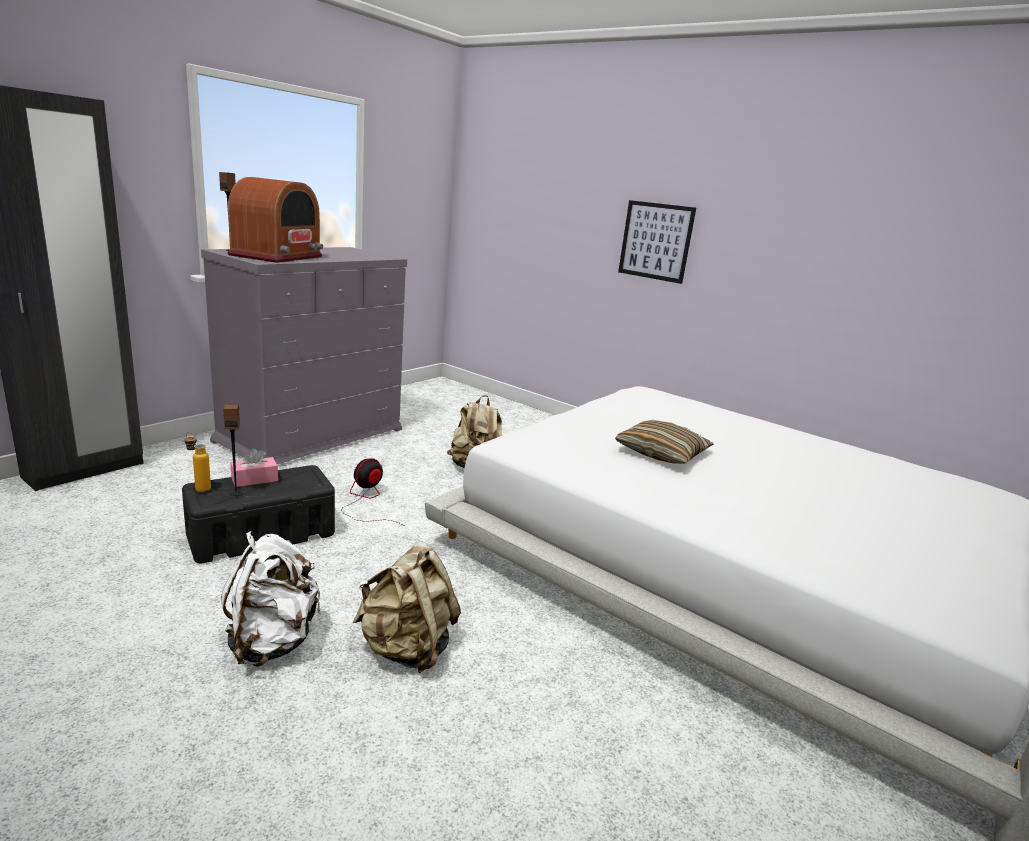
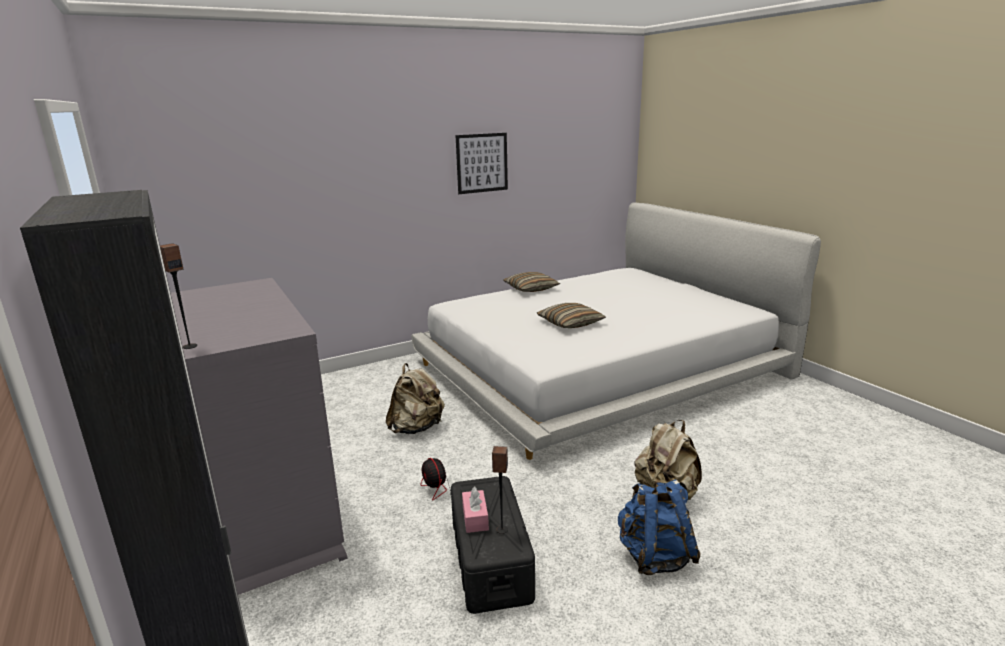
camera: 65 degrees left, 0 degrees up
bottle [185,432,211,492] -> none
white backpack [221,531,321,667] -> blue backpack [618,480,701,575]
radio [227,177,323,263] -> none
picture [618,200,696,284] -> picture moved to [456,133,508,194]
none -> pillow [503,272,560,292]

